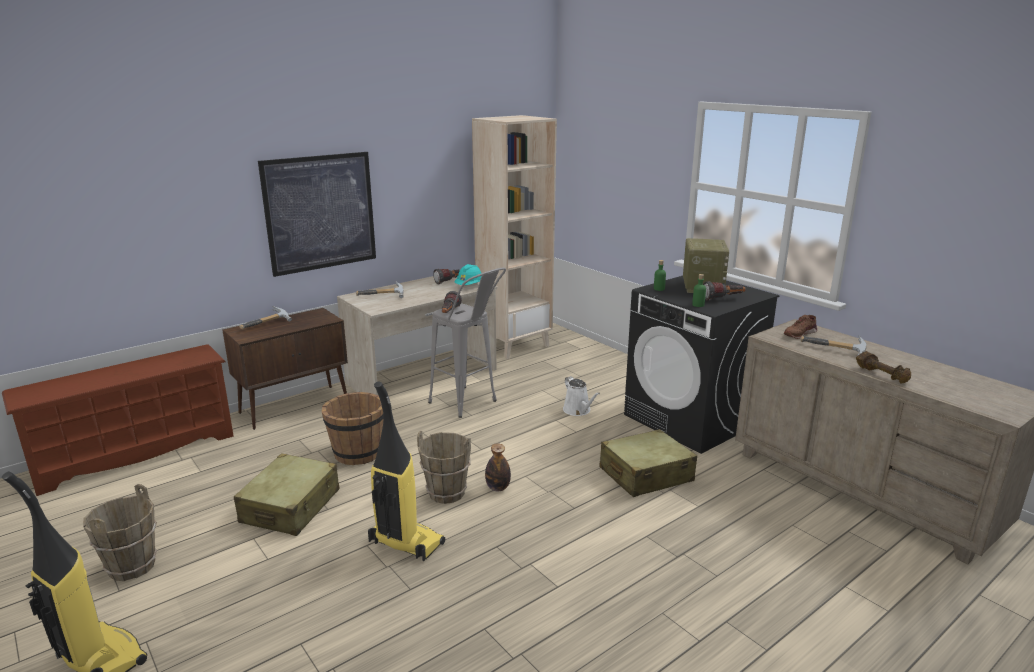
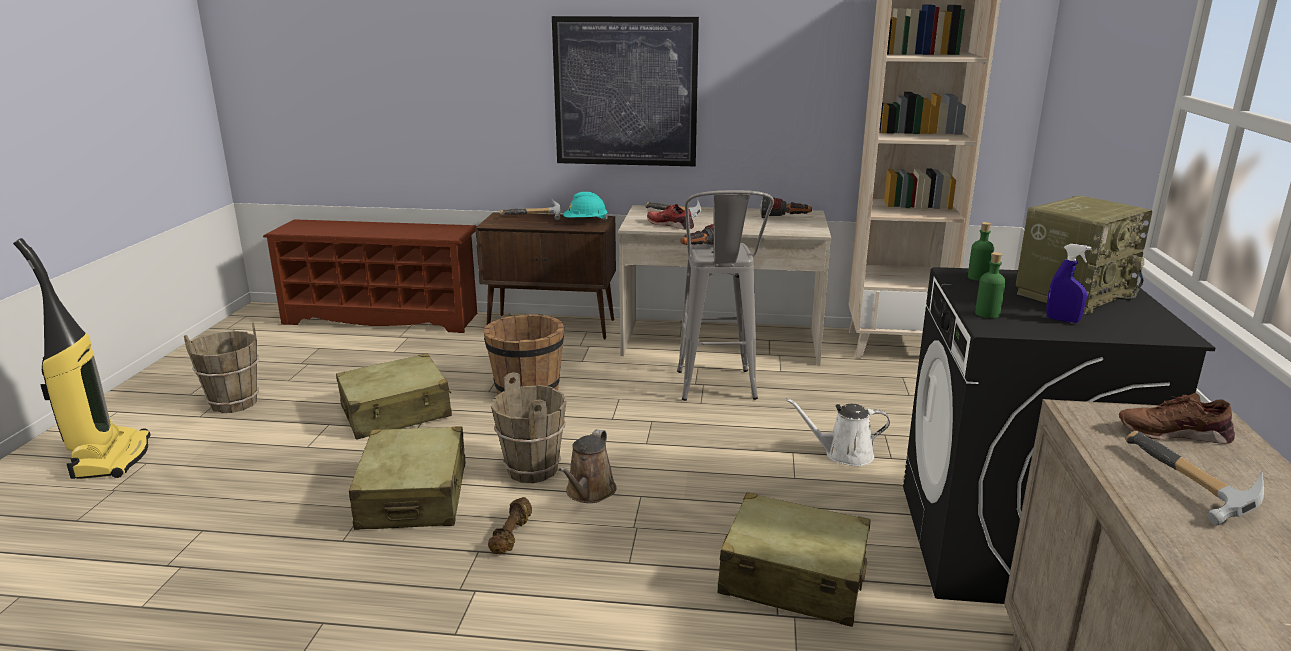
camera: 45 degrees right, 0 degrees up
vacuum cleaner [368,381,445,561] -> beige suitcase [349,426,465,530]
turquoise hard hat [454,264,481,285] -> turquoise hard hat moved to [563,192,608,221]
bottle [485,444,511,491] -> brown watering can [559,429,616,503]
white watering can [563,376,600,416] -> white watering can turned 75 degrees clockwise [786,398,890,466]
flashlight [703,281,746,301] -> blue spray bottle [1046,244,1092,323]
brown dumbbell [856,351,911,383] -> brown dumbbell moved to [488,497,532,554]
none -> red shoe [647,204,694,230]

